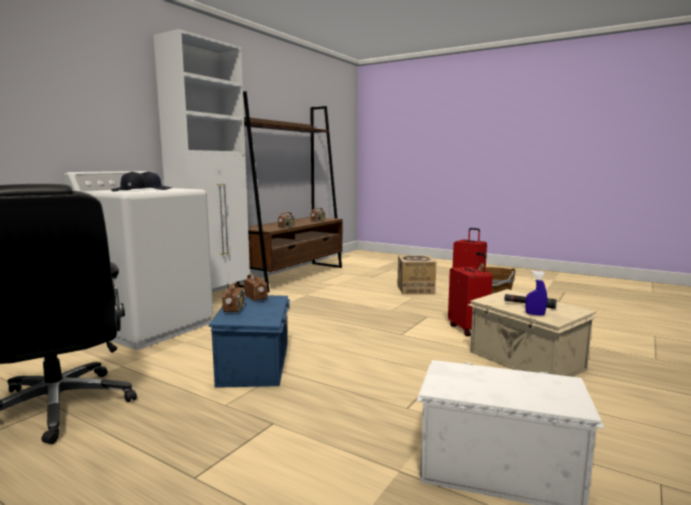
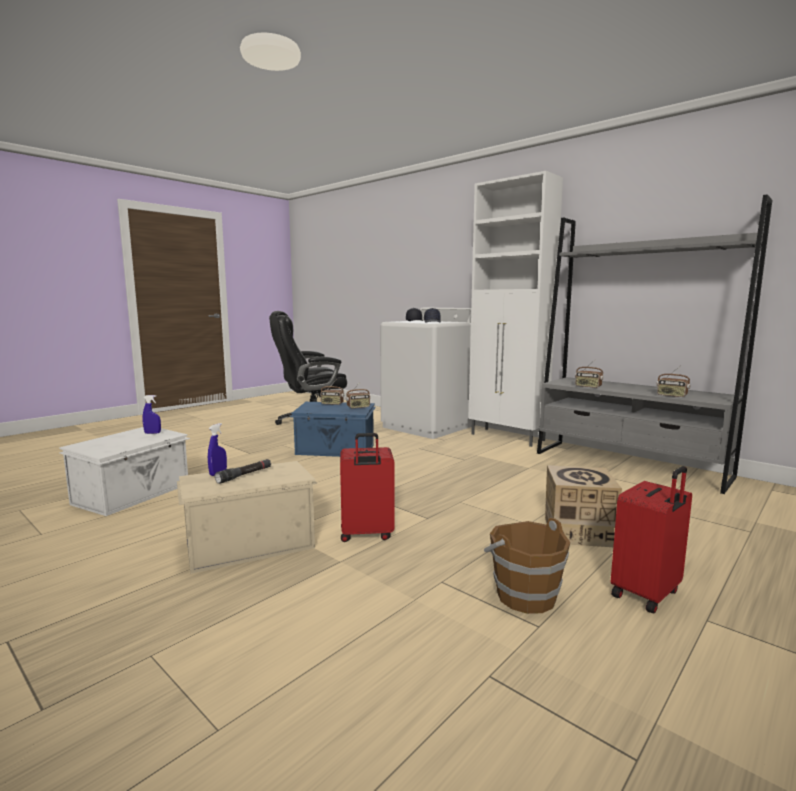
camera: 100 degrees right, 0 degrees up
brown bookcase [236,91,343,293] -> grey bookcase [537,194,772,494]
none -> blue spray bottle [143,395,161,434]

